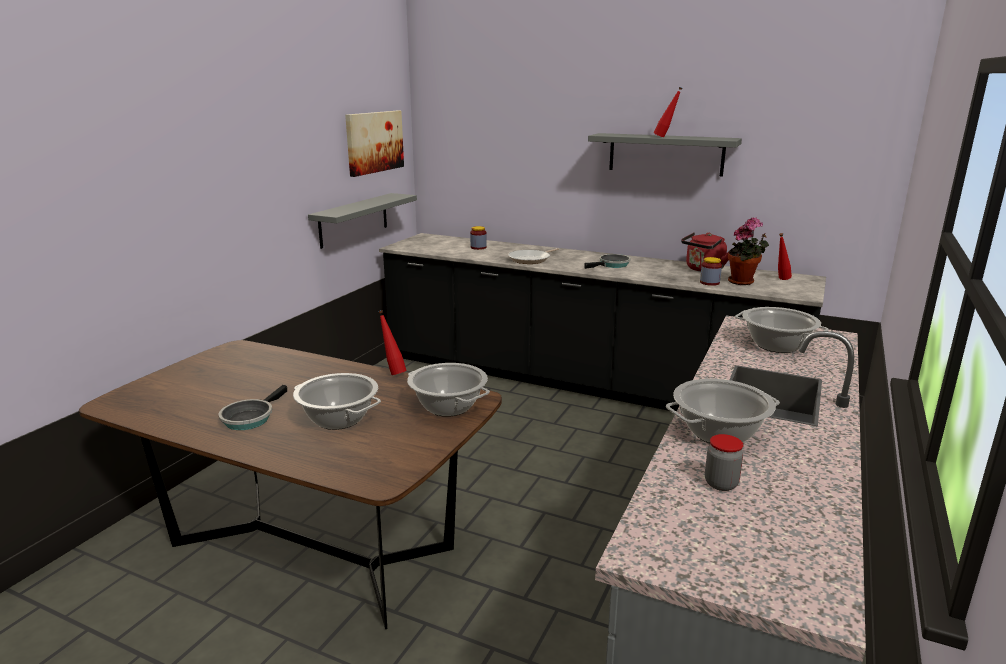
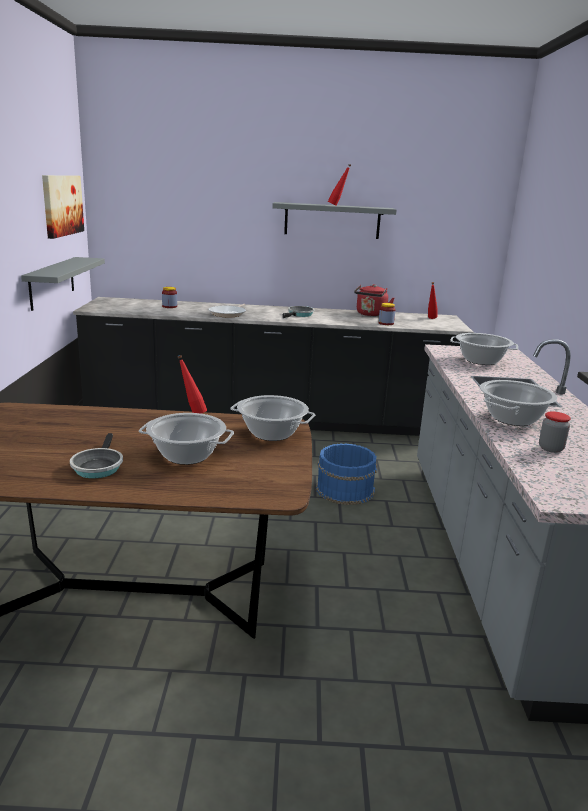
camera: 25 degrees left, 0 degrees up
potted plant [728,217,769,285] -> none
none -> blue bucket [316,443,377,505]

